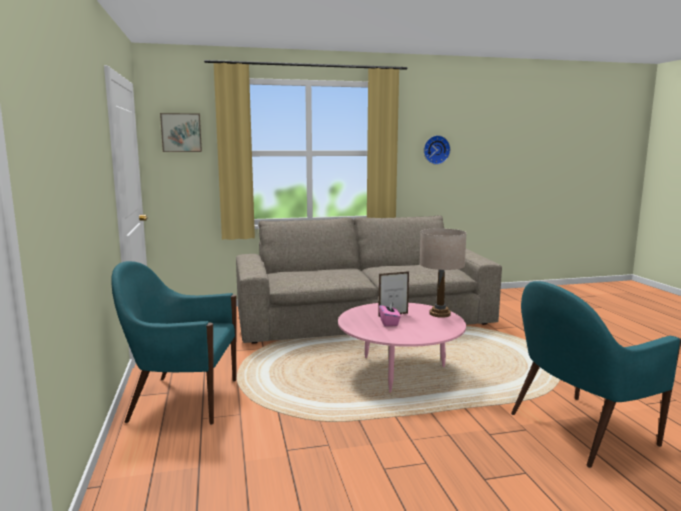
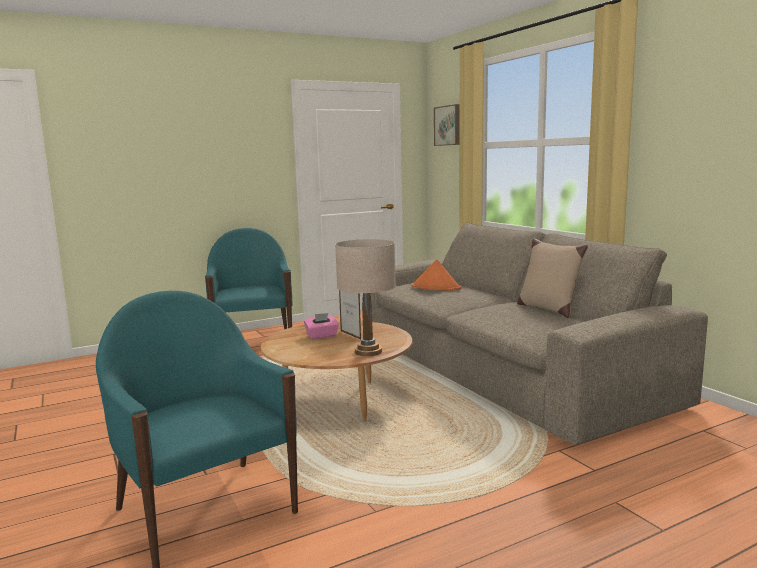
camera: 75 degrees right, 0 degrees up
pink coffee table [338,303,466,393] -> brown coffee table [261,321,412,422]
wall clock [424,135,451,165] -> none
none -> orange hat [411,259,461,291]
none -> beige pillow [517,238,588,318]

